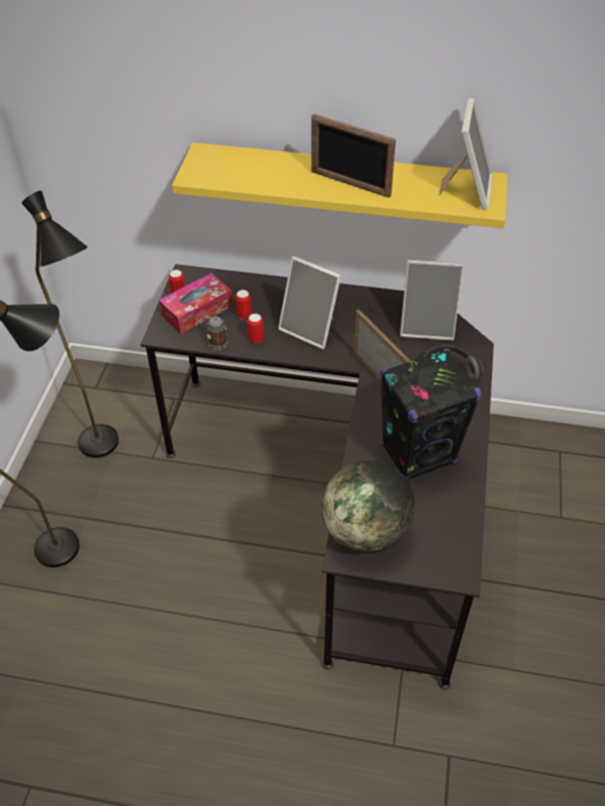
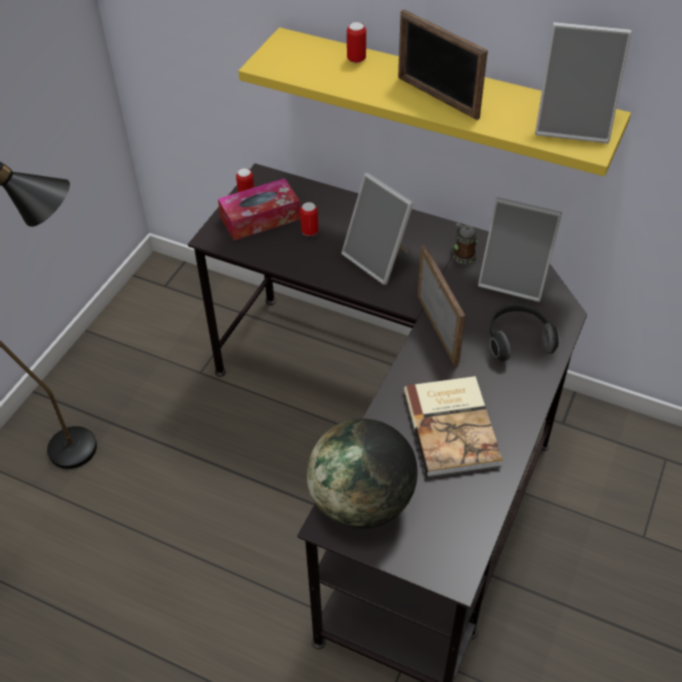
camera: 15 degrees right, 0 degrees up
black floor lamp [22,191,119,458] -> none
mug [205,315,229,350] -> mug moved to [452,223,478,264]
can [247,313,264,343] -> can moved to [347,22,366,63]
black speaker [380,348,481,481] -> book [404,376,503,477]
picture frame [439,98,493,210] -> picture frame turned 75 degrees clockwise [535,22,632,143]

